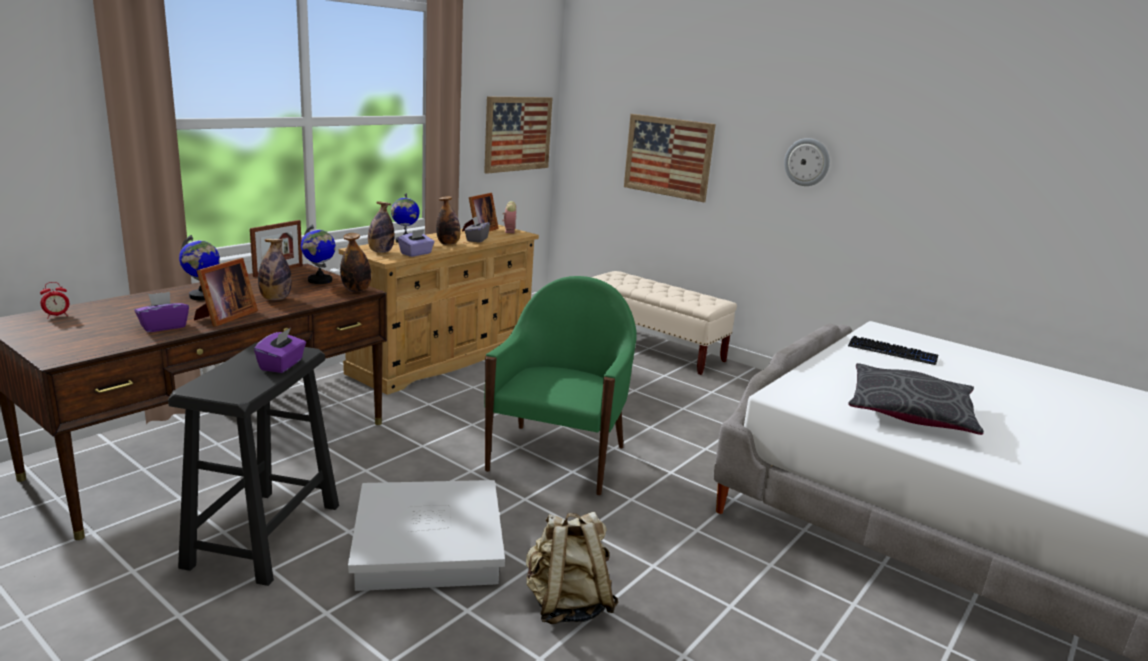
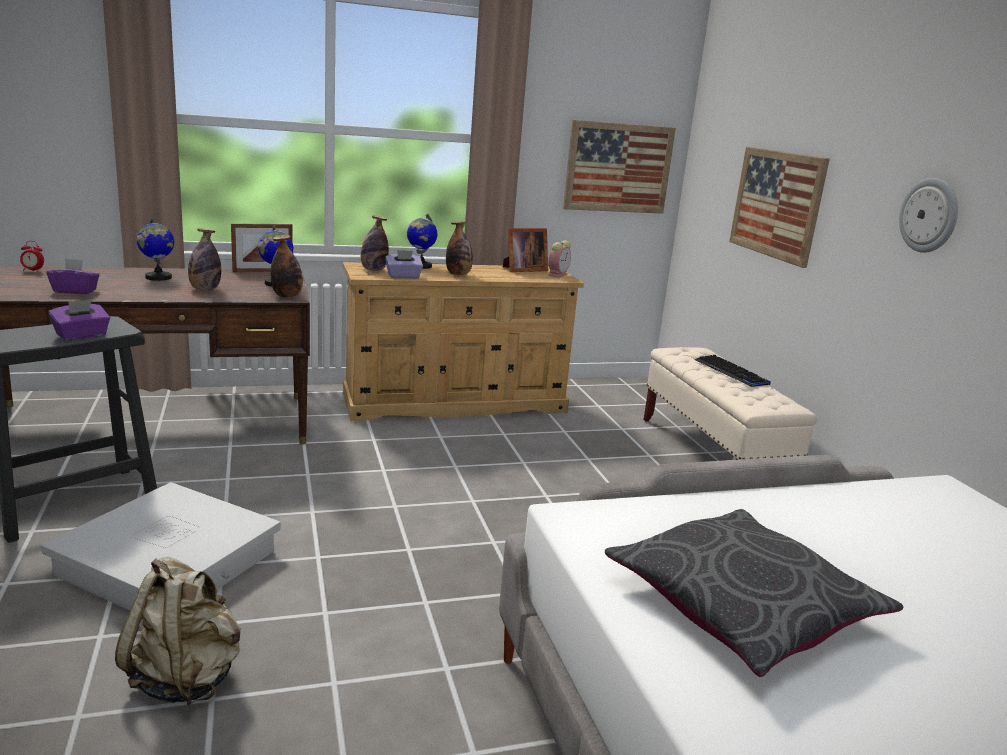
camera: 35 degrees right, 0 degrees up
picture frame [194,258,258,327] -> none
grey tissue box [465,216,490,243] -> none
green armchair [484,276,637,495] -> none
keyboard [848,336,938,365] -> keyboard moved to [695,355,771,387]

